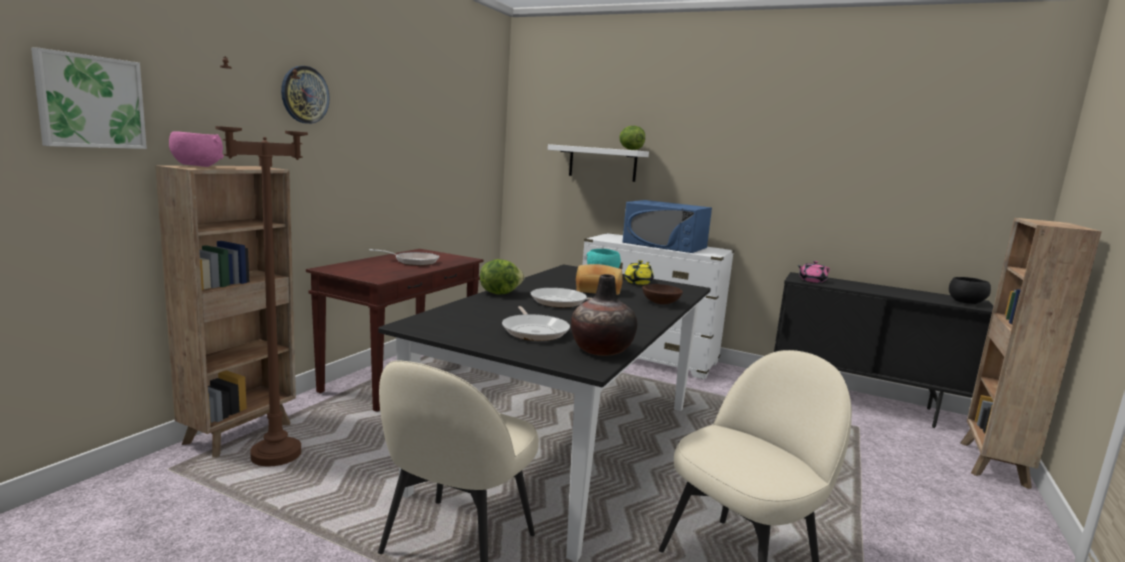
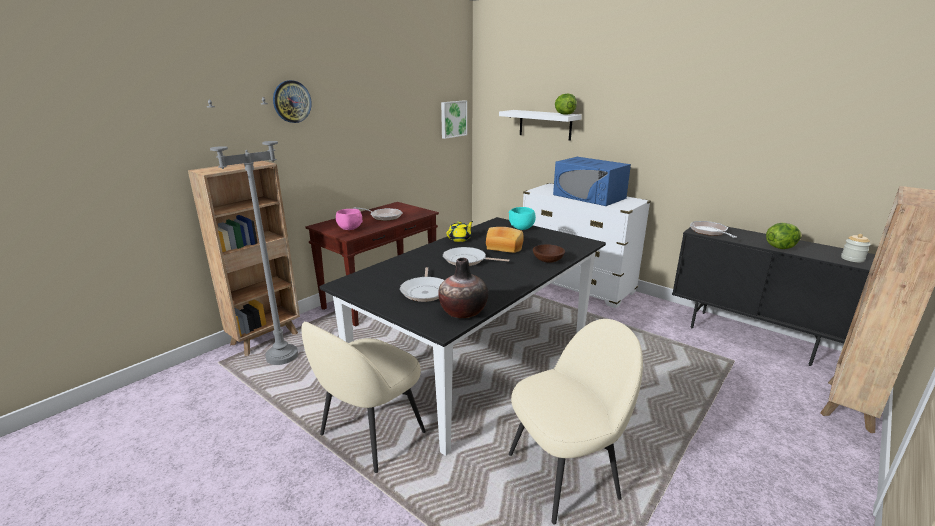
camera: 15 degrees right, 10 degrees up
picture [31,48,147,149] -> picture moved to [441,100,467,139]
pink bowl [169,131,224,167] -> pink bowl moved to [336,209,363,230]
brown floor lamp [215,56,308,467] -> grey floor lamp [207,97,298,365]
lettuce [480,259,525,294] -> lettuce moved to [766,223,802,249]
yellow teapot [624,260,654,285] -> yellow teapot moved to [446,221,473,242]
pink teapot [797,261,830,283] -> frying pan [690,221,737,238]
black bowl [949,277,991,304] -> jar [841,234,871,262]

